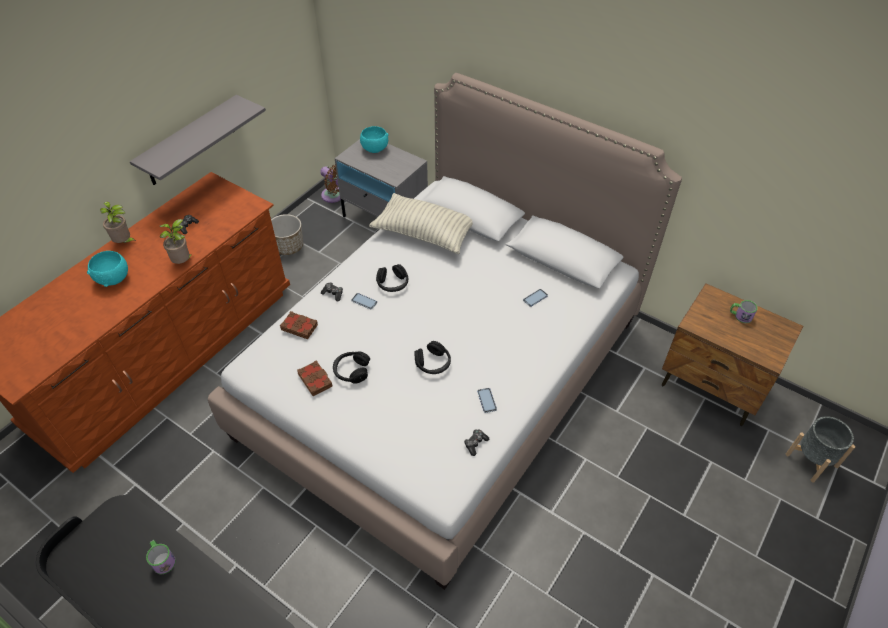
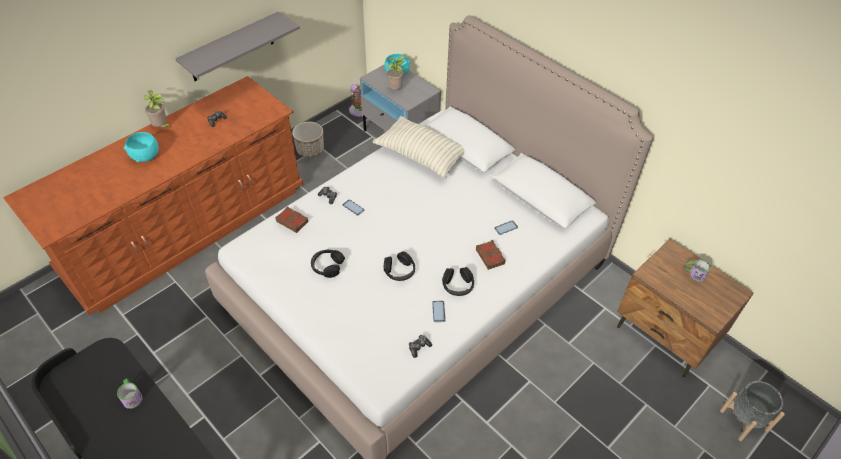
camera: 10 degrees right, 0 degrees up
potted plant [160,219,191,264] -> potted plant moved to [387,56,405,90]
brown book [297,360,333,396] -> brown book moved to [476,240,505,270]
black headphones [376,264,408,292] -> black headphones moved to [442,267,474,296]

